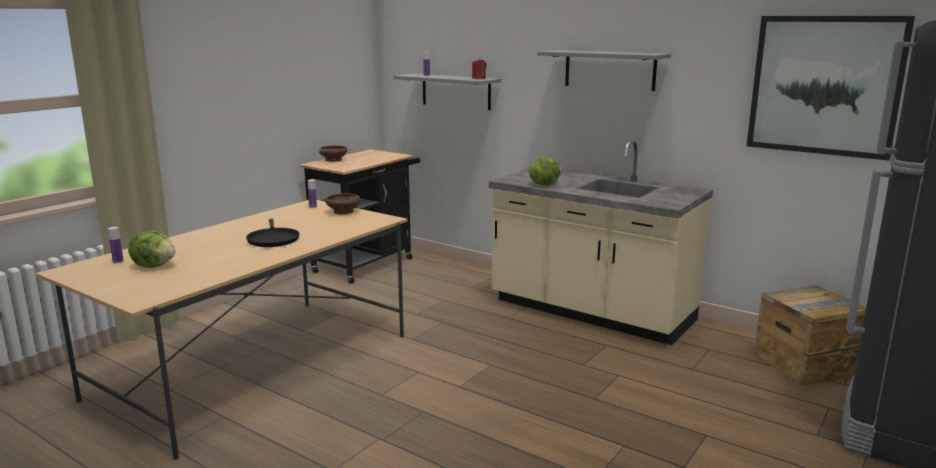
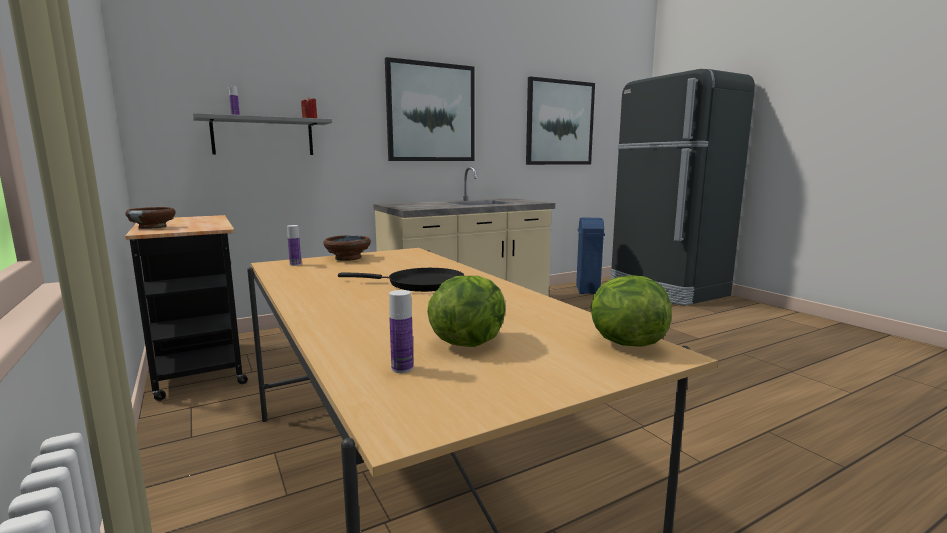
camera: 65 degrees left, 5 degrees down
lettuce [529,158,562,186] -> lettuce moved to [590,275,672,347]
grey shelf [537,50,671,91] -> picture [385,57,475,161]
crate [754,285,866,386] -> blue trash can [576,218,605,294]

